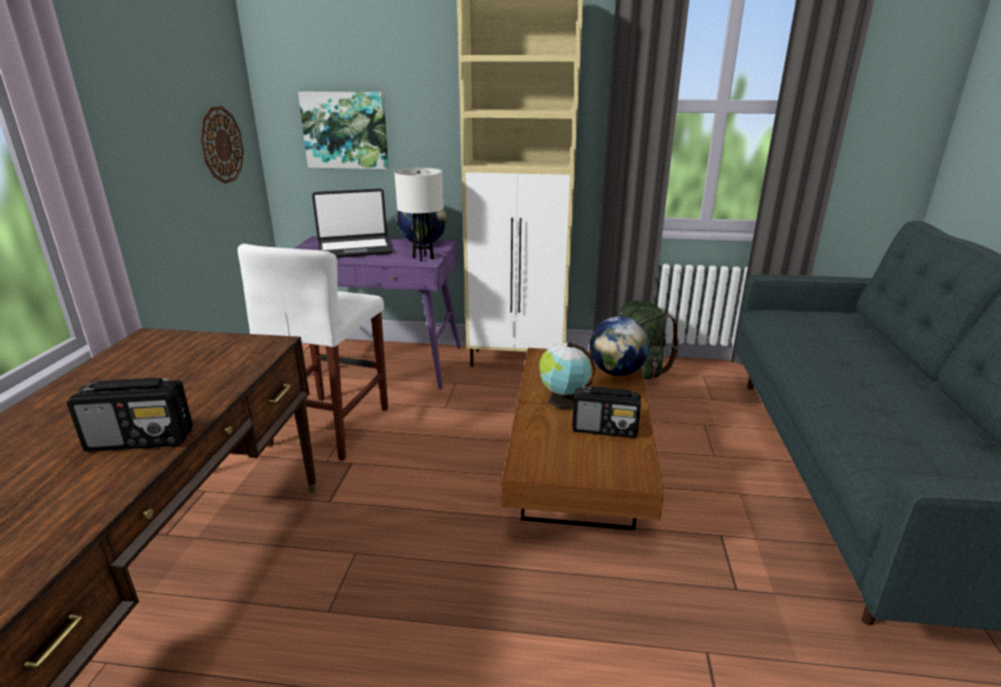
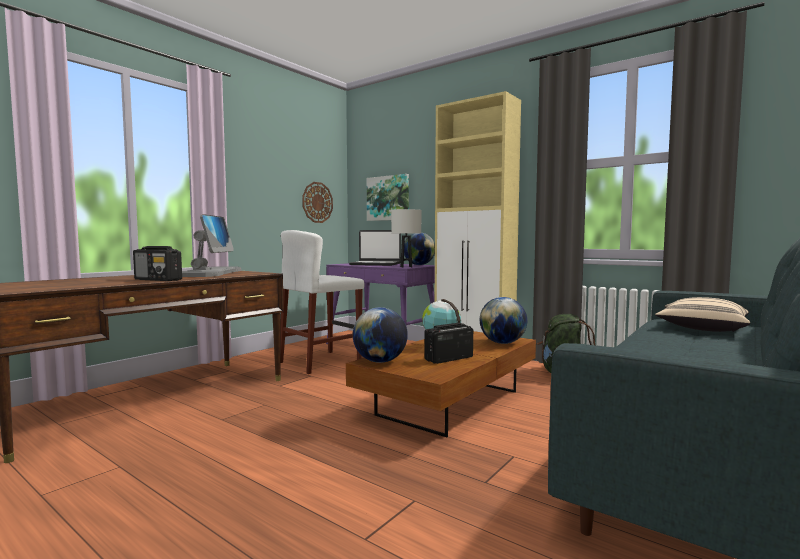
camera: 30 degrees right, 20 degrees down
radio [572,386,641,438] -> radio turned 105 degrees clockwise [424,323,473,364]
none -> monitor [182,214,241,277]
none -> globe [353,307,408,363]
none -> beige pillow [655,297,750,332]

